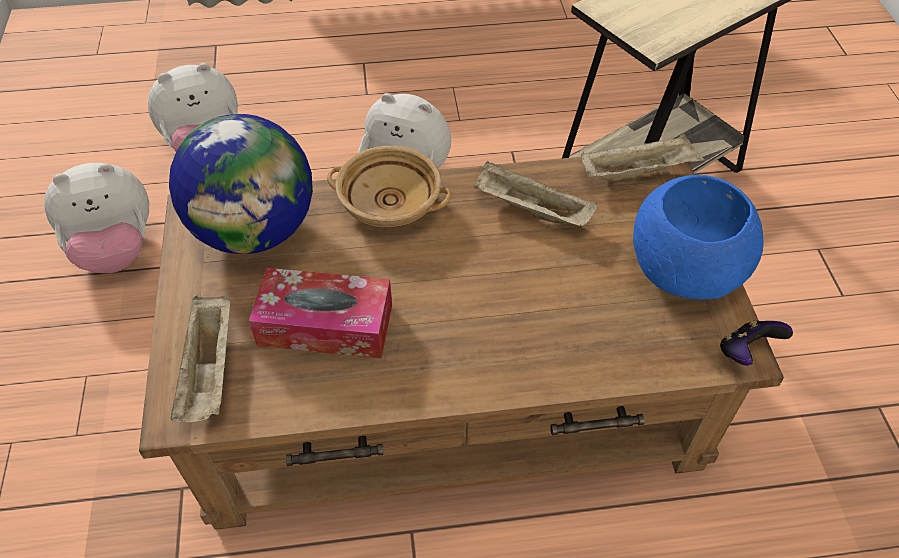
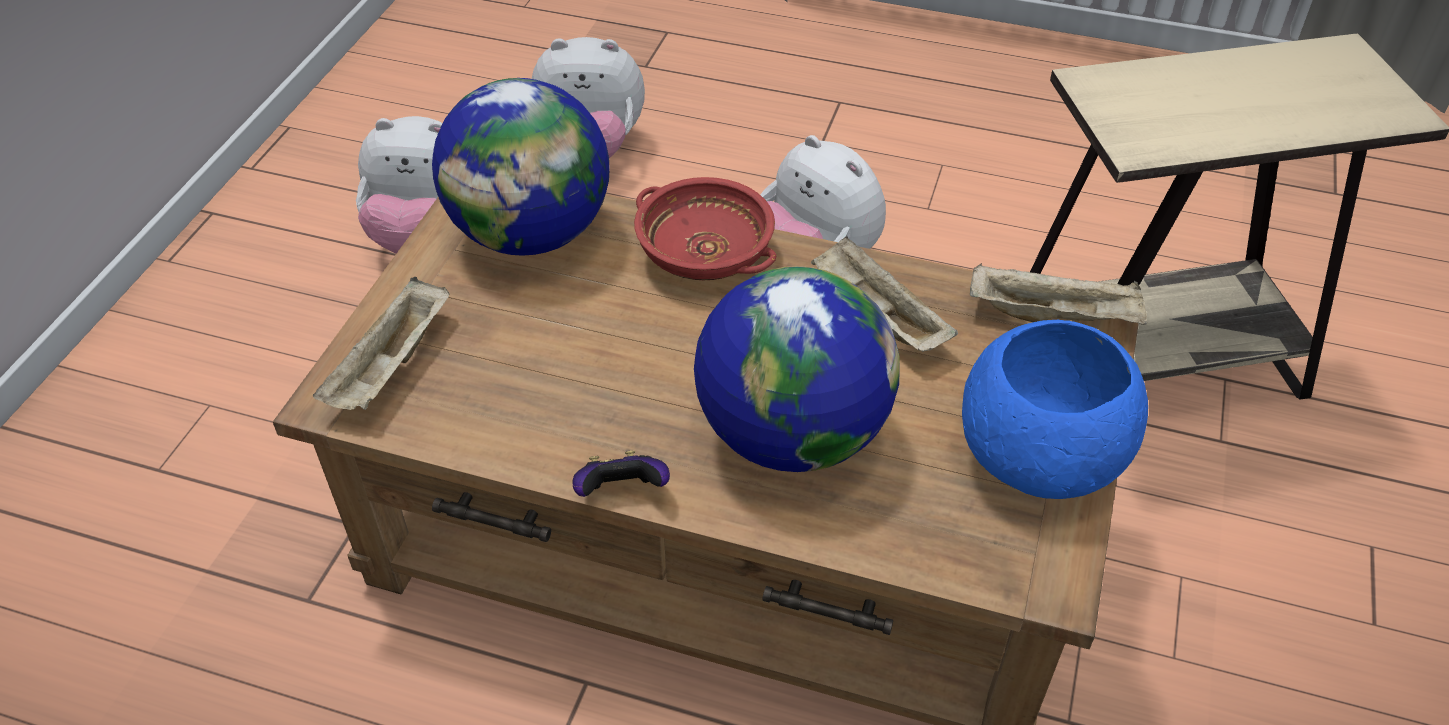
camera: 25 degrees right, 5 degrees down
tissue box [249,268,392,359] -> none
beige bowl [327,146,451,228] -> red bowl [634,177,776,280]
game controller [720,321,793,366] -> game controller moved to [572,450,670,497]
none -> globe [694,266,899,472]

